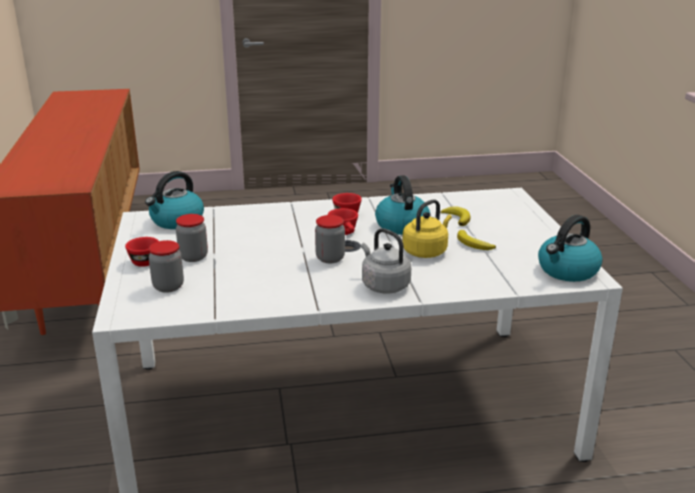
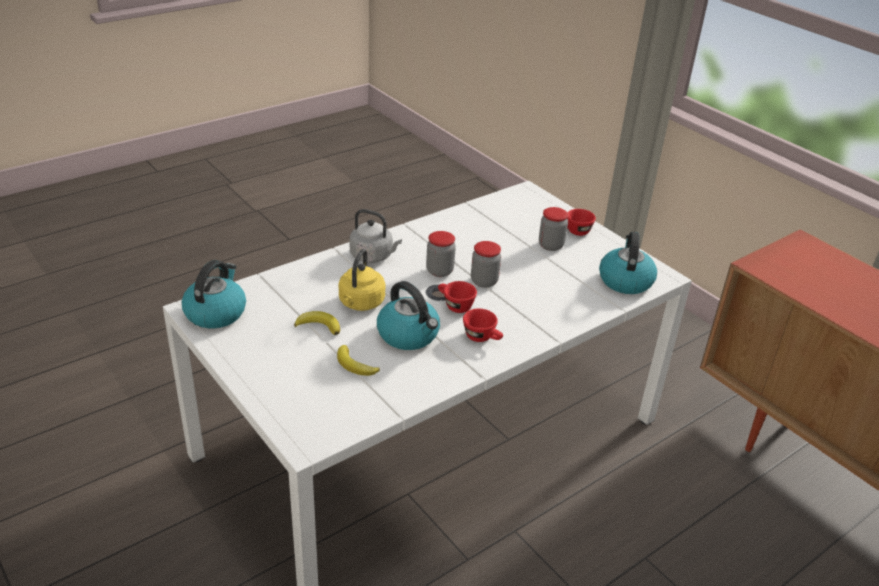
camera: 150 degrees right, 10 degrees up
jar [149,240,184,293] -> jar moved to [471,241,501,288]

